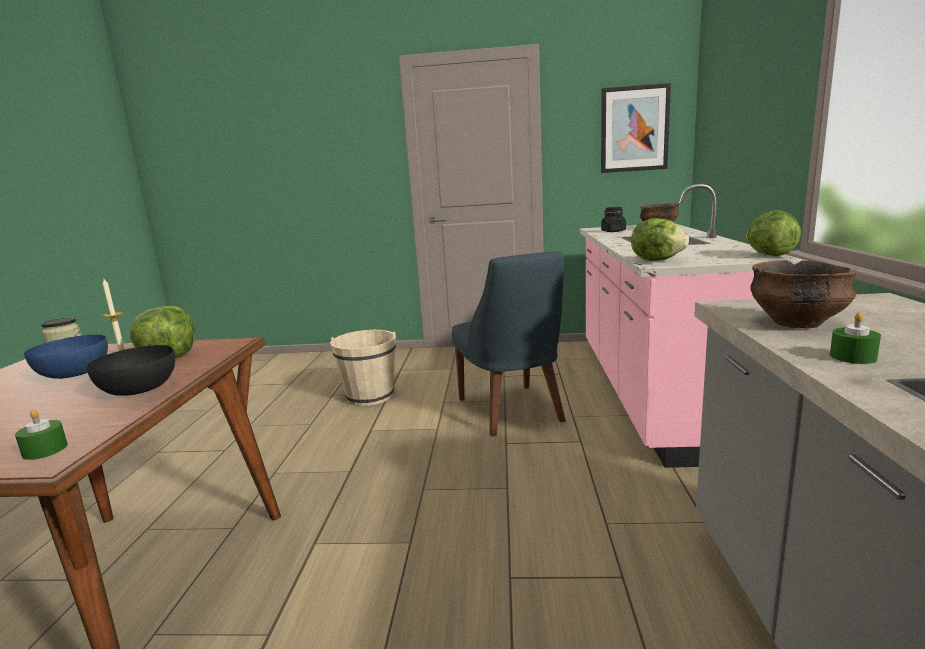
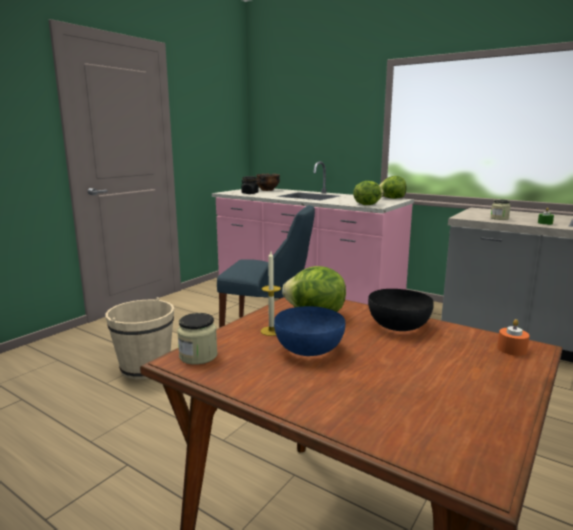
camera: 60 degrees left, 0 degrees up
green candle [15,410,68,460] -> orange candle [497,319,530,356]
picture [601,83,671,173] -> none
bowl [750,260,857,328] -> jar [491,200,511,220]

